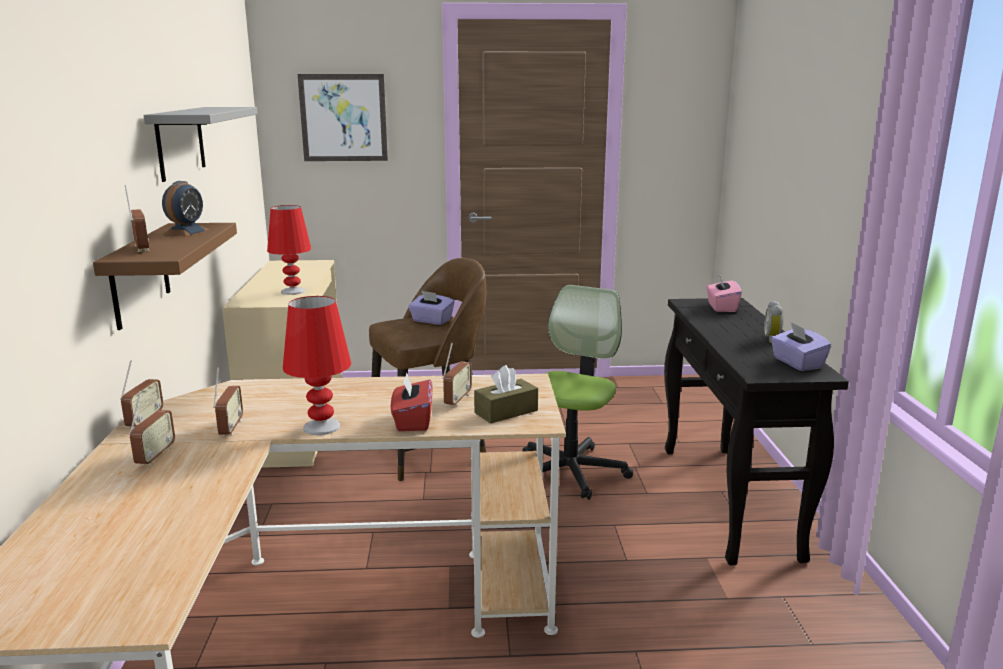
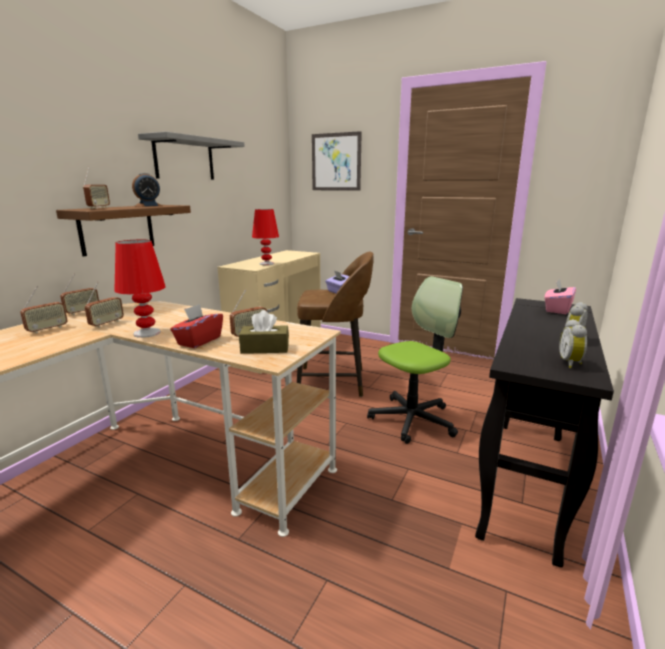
camera: 30 degrees right, 0 degrees up
purple tissue box [771,322,831,371] -> alarm clock [559,319,587,368]

